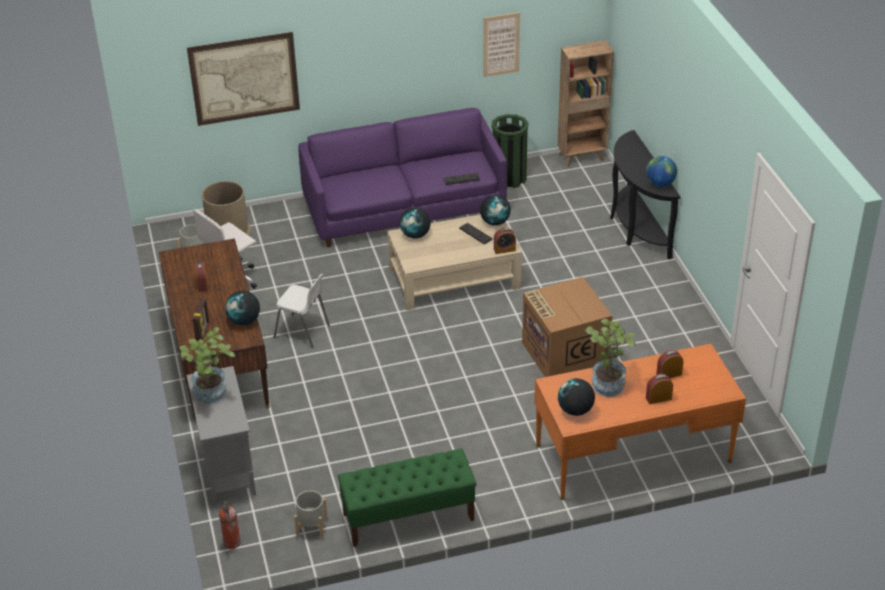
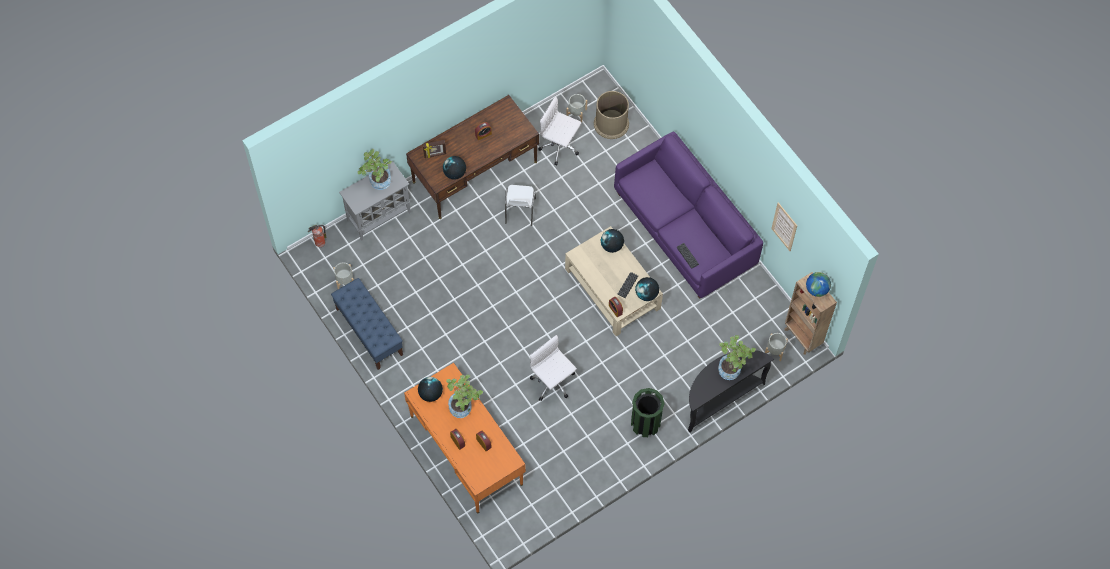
camera: 70 degrees right, 25 degrees up
picture [187,32,300,126] -> none
green bench [338,448,477,547] -> blue bench [331,278,403,370]
green trash can [492,114,528,188] -> green trash can moved to [631,388,665,437]
cardboard box [522,277,612,377] -> white office chair [530,335,577,401]
globe [646,156,677,187] -> globe moved to [806,272,831,297]
none -> potted plant [718,335,756,380]
none -> grey planter [765,333,788,361]

